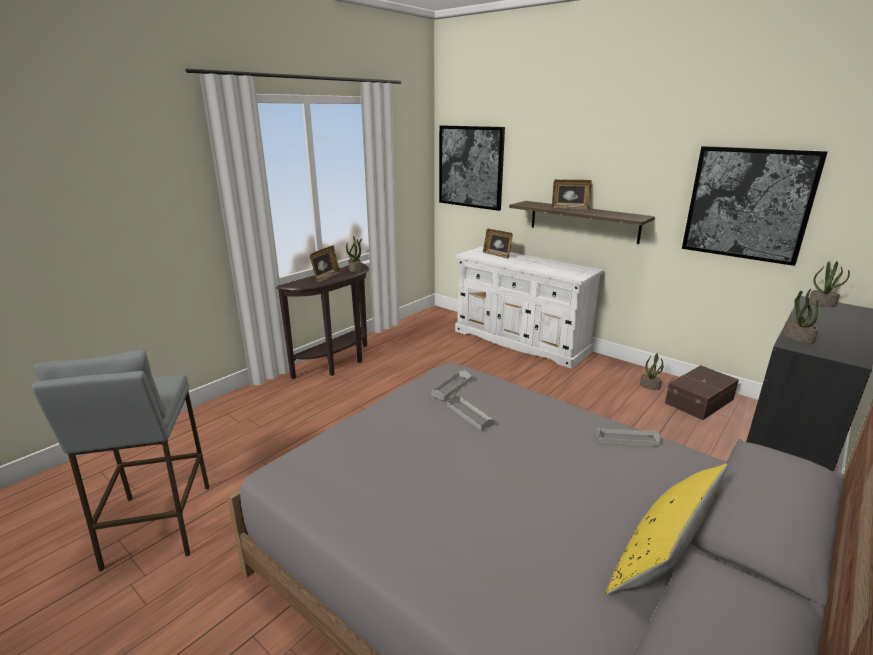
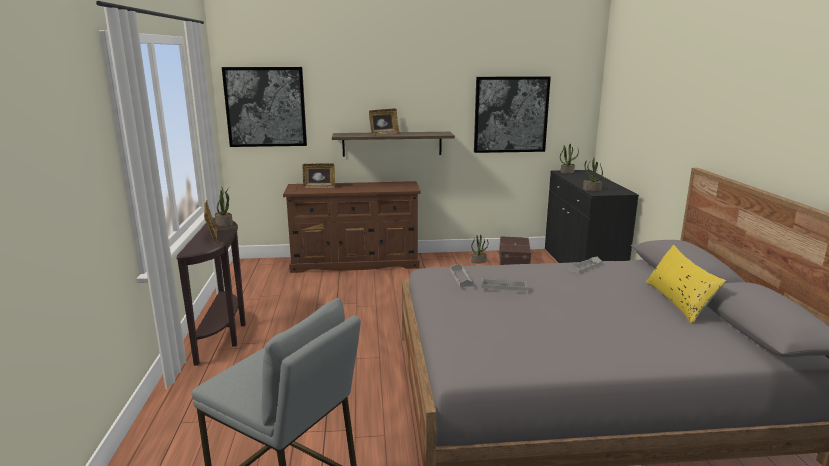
camera: 45 degrees left, 5 degrees down
white dresser [455,247,604,369] -> brown dresser [283,181,421,273]

